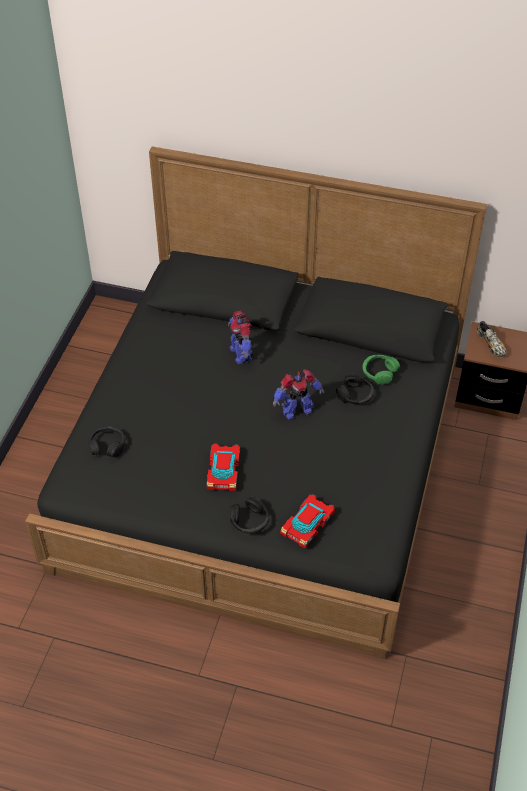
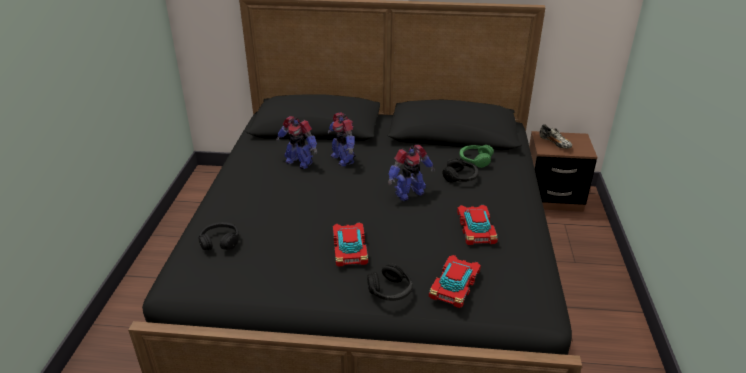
camera: 10 degrees left, 15 degrees down
none -> toy robot [276,116,317,169]
none -> toy car [457,205,498,245]

